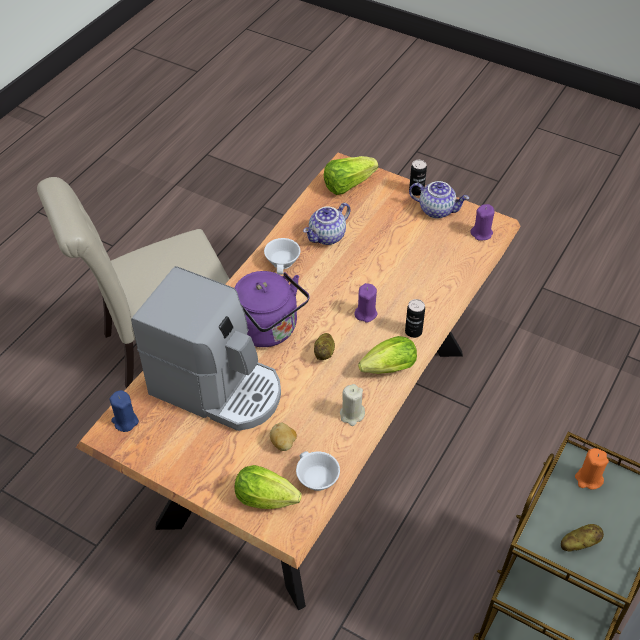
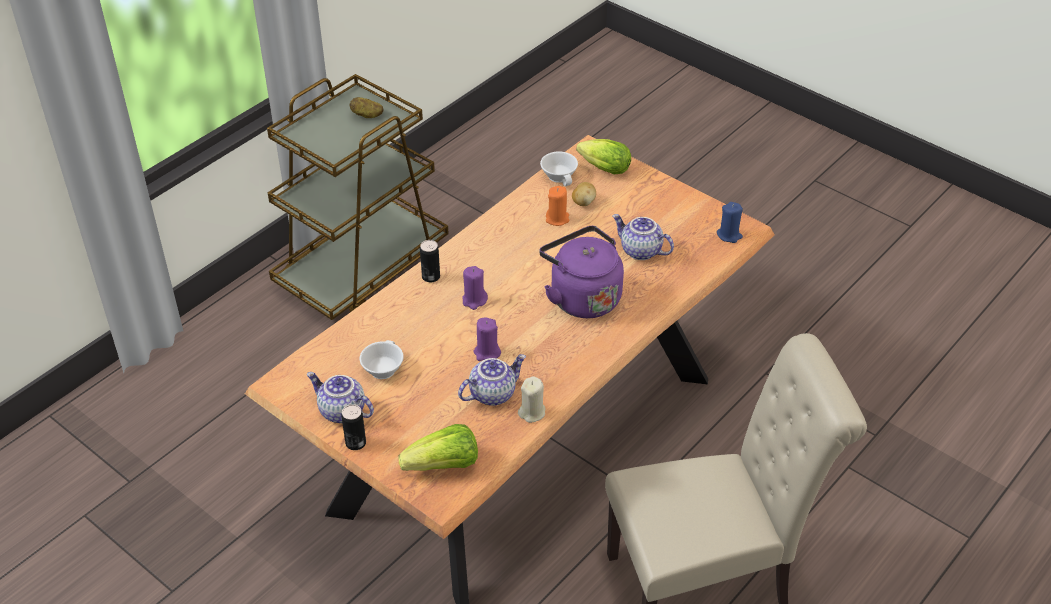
camera: 170 degrees left, 5 degrees down
coffee machine [131,266,281,431] -> teapot [612,214,674,260]
white cup [264,238,300,275] -> white cup moved to [360,340,404,379]
potato [314,333,335,360] -> none
beige candle [340,384,365,426] -> beige candle moved to [518,376,545,423]
lettuce [358,336,417,374] -> none
purple candle [470,204,494,241] -> purple candle moved to [474,318,501,361]
orange candle [575,448,609,490] -> orange candle moved to [546,186,570,226]

